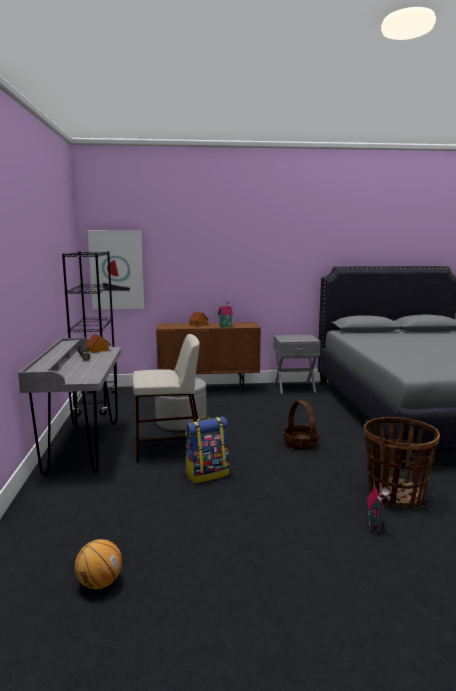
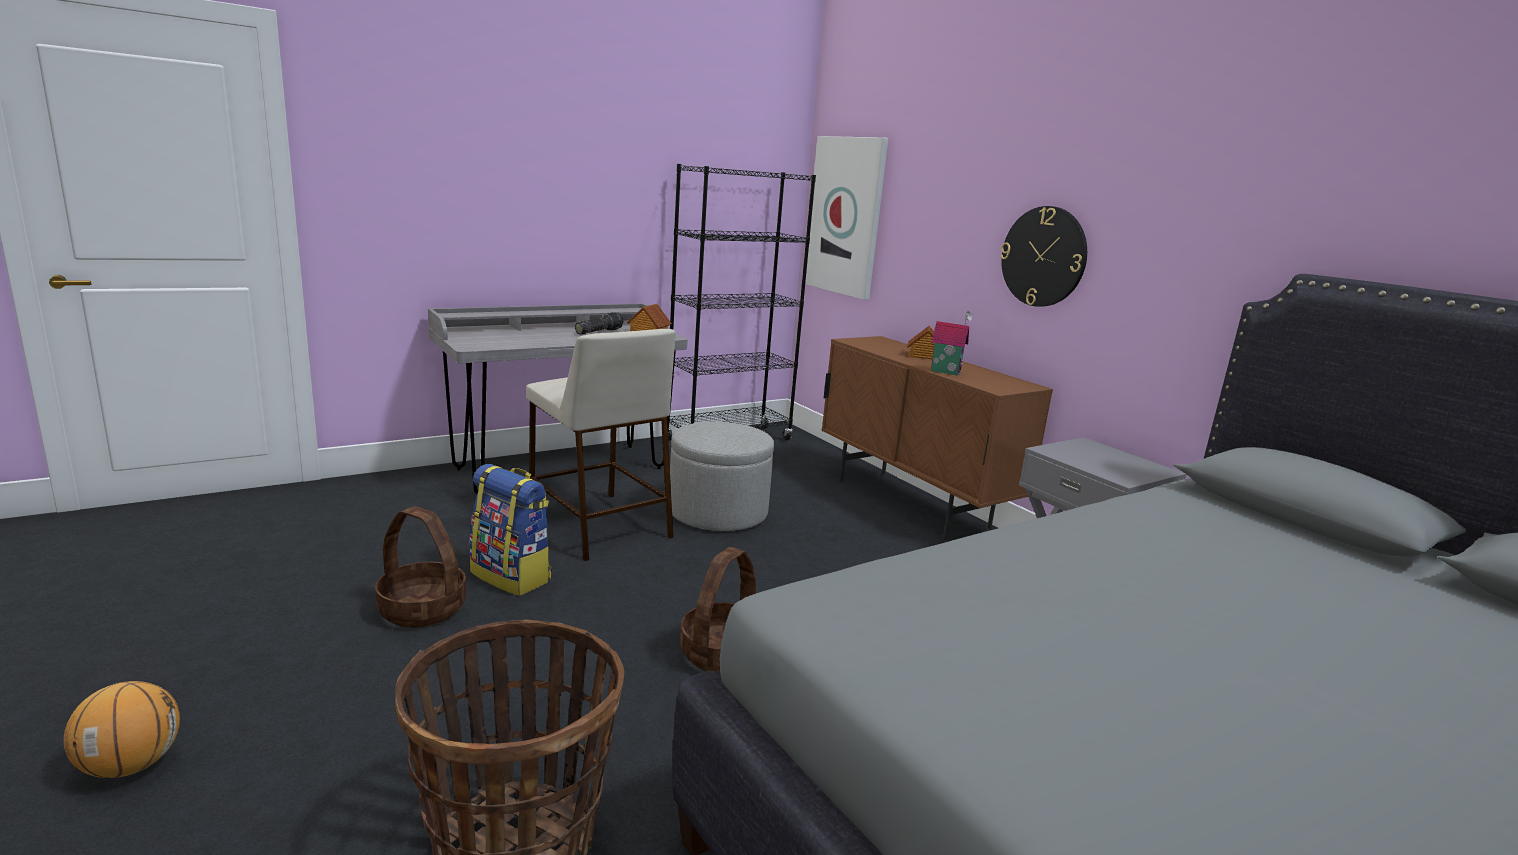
camera: 60 degrees right, 5 degrees up
basketball [75,539,122,589] -> basketball moved to [64,681,180,778]
toy house [367,486,390,533] -> none
none -> basket [375,506,466,628]
none -> wall clock [1000,206,1087,307]

